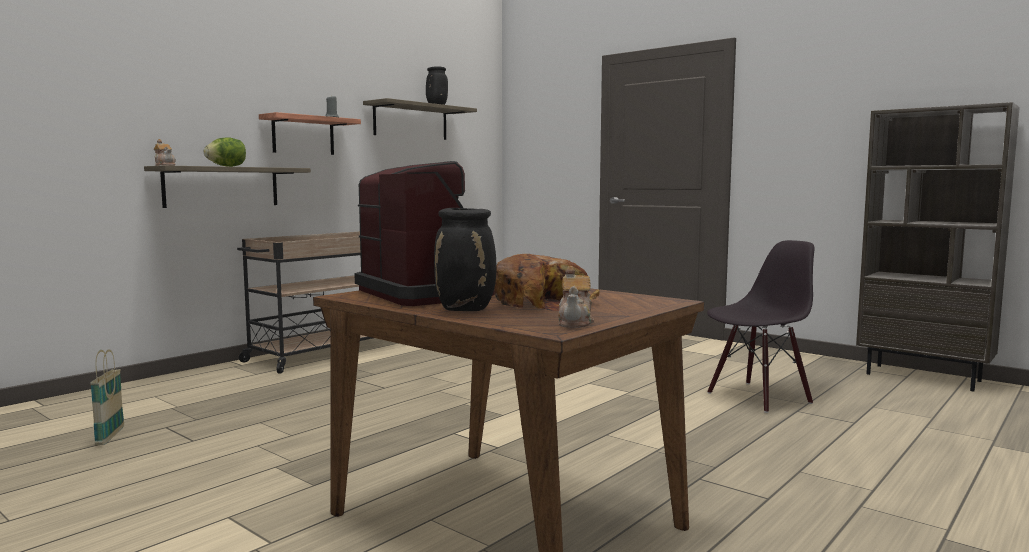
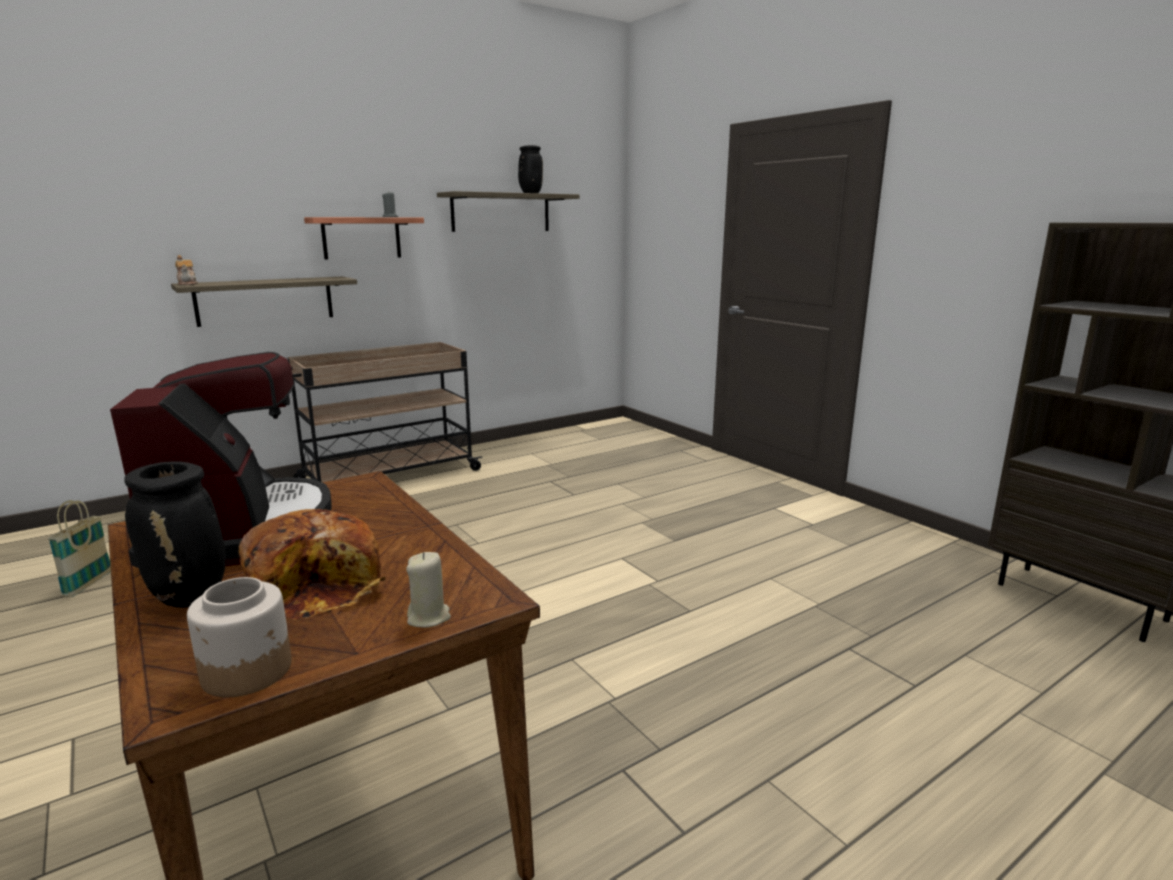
camera: 15 degrees right, 10 degrees up
lettuce [204,137,246,167] -> none
teapot [558,266,594,328] -> jar [187,577,292,697]
black chair [707,240,815,413] -> none
none -> beige candle [406,552,451,628]

